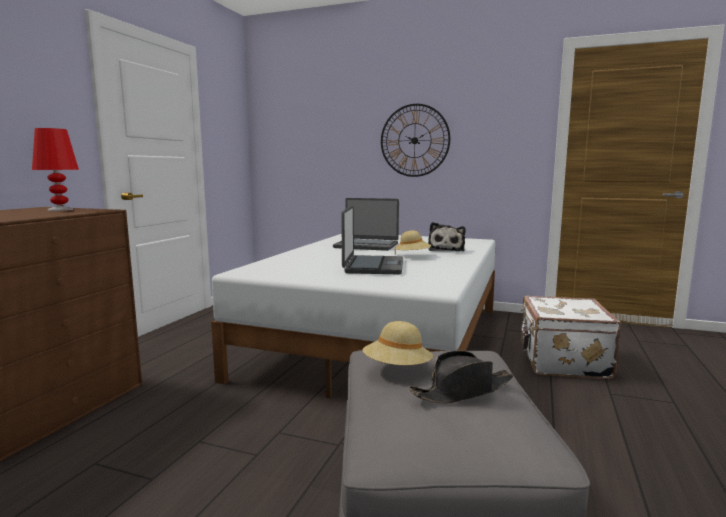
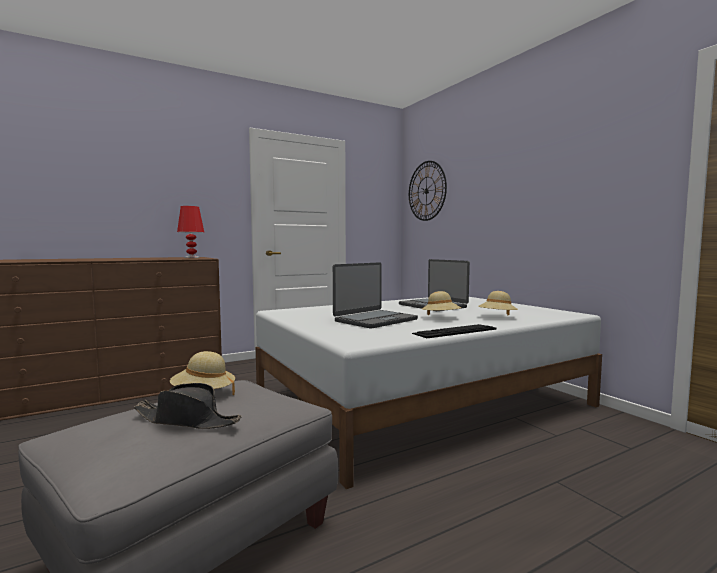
camera: 40 degrees right, 5 degrees down
wall clock [381,104,450,177] -> wall clock moved to [409,161,447,221]
plush toy [428,222,466,251] -> beige hat [478,291,518,315]
white suitcase [521,296,621,379] -> none
none -> keyboard [412,324,496,338]

